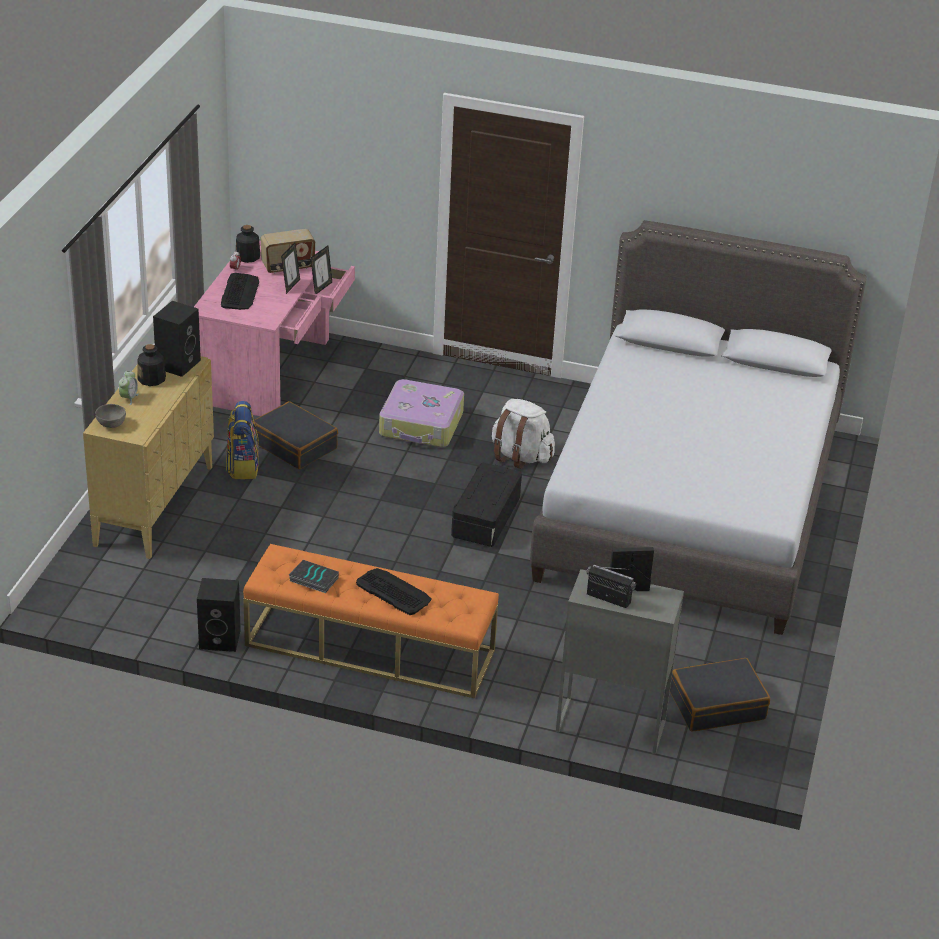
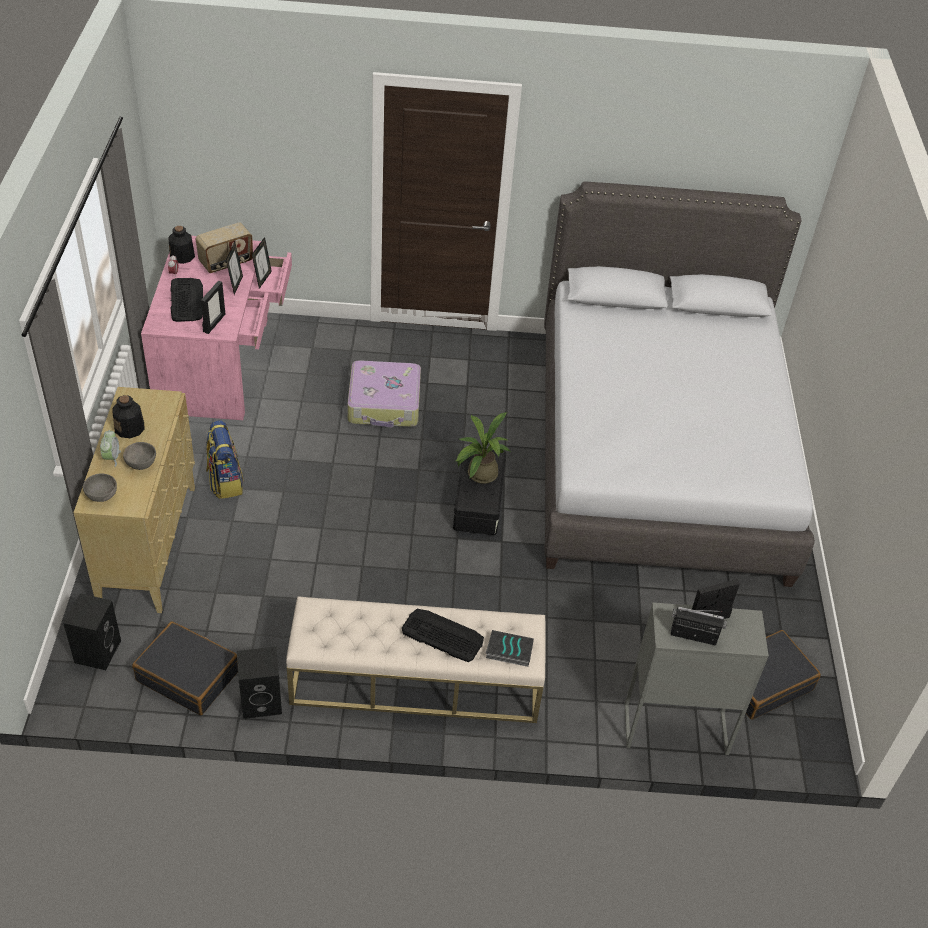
camera: 15 degrees left, 10 degrees up
black speaker [153,301,201,377] -> black speaker moved to [63,593,121,670]
orange bench [243,544,499,699] -> beige bench [286,596,545,723]
black suitcase [252,401,338,469] -> black suitcase moved to [132,621,238,715]
book [289,560,339,593] -> book moved to [486,630,534,667]
white backpack [492,399,555,469] -> none
none -> grey bowl [123,442,156,470]
none -> picture frame [201,281,225,334]
none -> potted plant [456,412,511,484]

